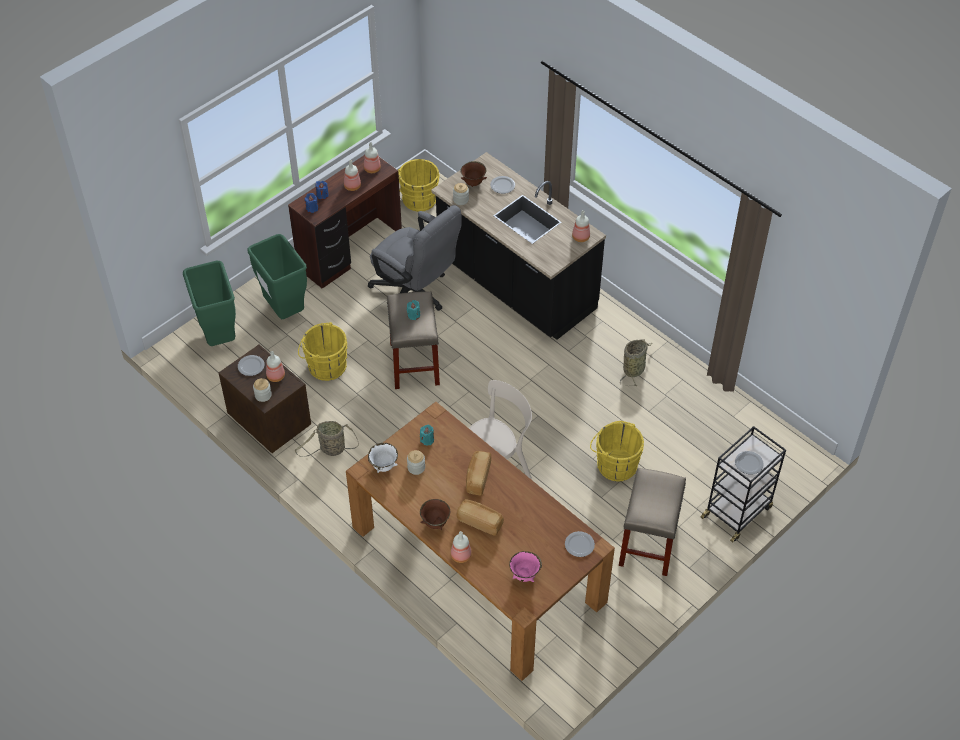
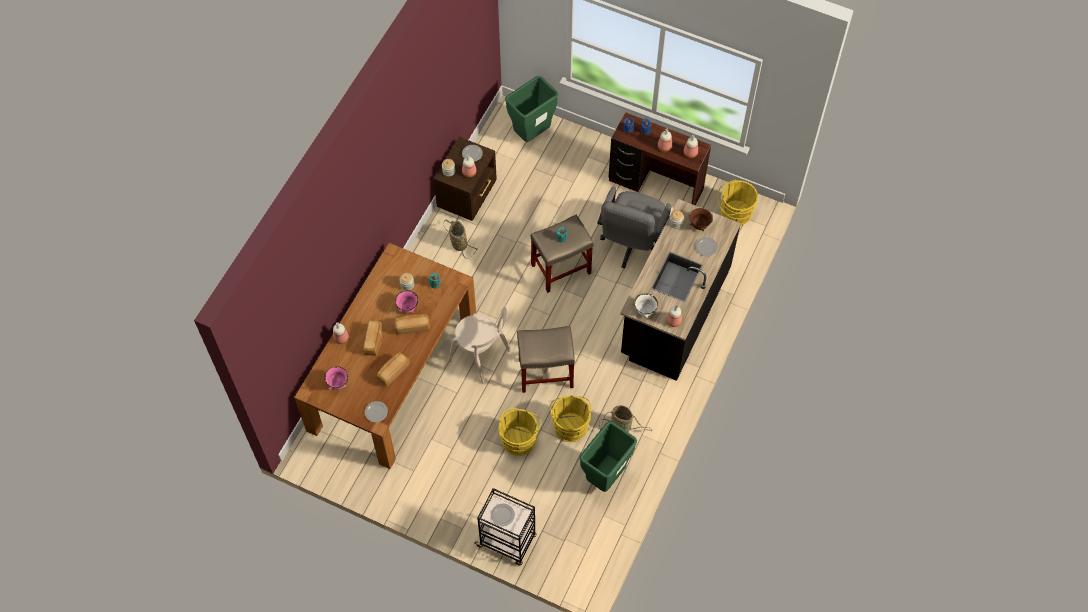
camera: 70 degrees right, 10 degrees up
green trash can [247,234,307,319] -> green trash can moved to [579,421,637,492]
yellow bucket [298,322,347,381] -> yellow bucket moved to [550,395,592,442]
white bowl [368,443,398,473] -> white bowl moved to [634,293,658,318]
brown bowl [420,499,450,530] -> none
beige stool [619,468,686,576] -> beige stool moved to [517,326,575,393]
none -> bread [377,352,410,387]
none -> pink bowl [395,290,418,313]

